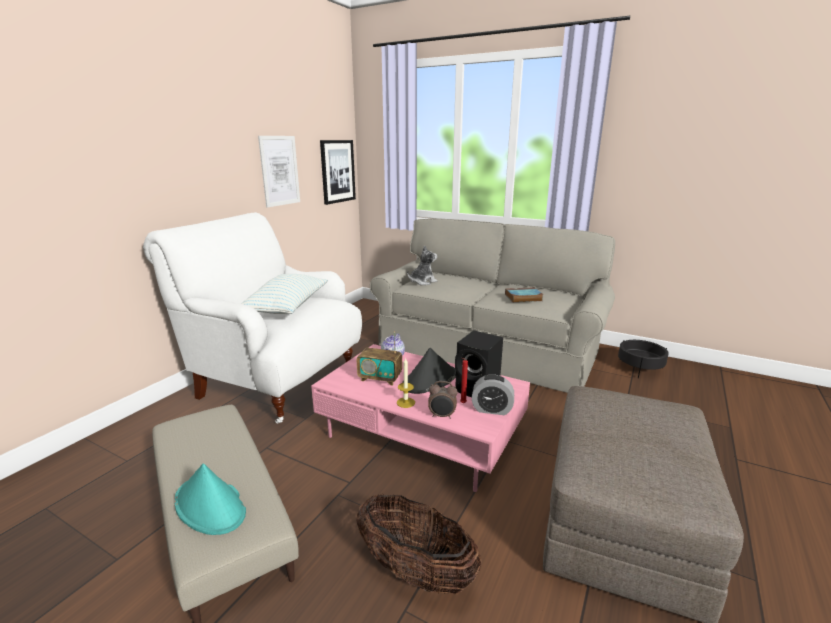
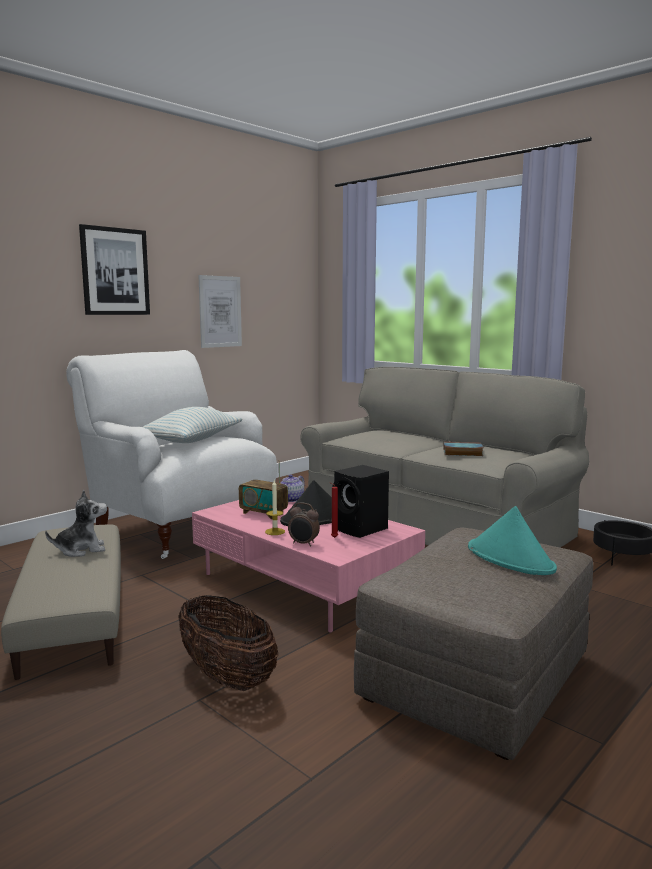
camera: 15 degrees right, 10 degrees down
turquoise hat [175,463,246,535] -> turquoise hat moved to [468,506,557,575]
picture [320,140,356,205] -> picture moved to [79,224,150,315]
plush toy [407,245,438,285] -> plush toy moved to [45,490,107,557]
alarm clock [472,375,514,415] -> none

